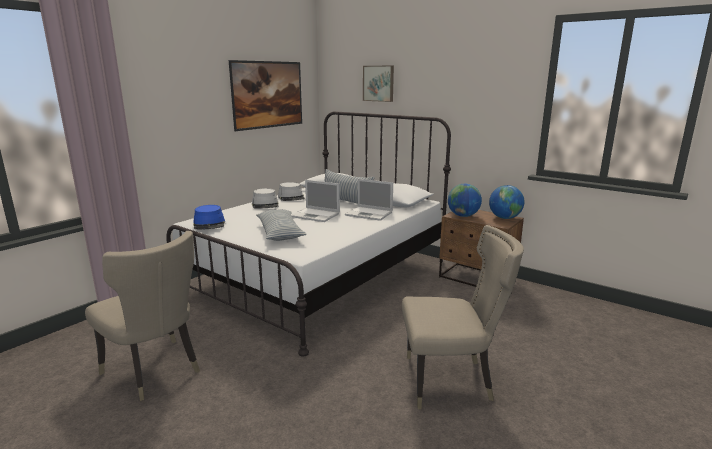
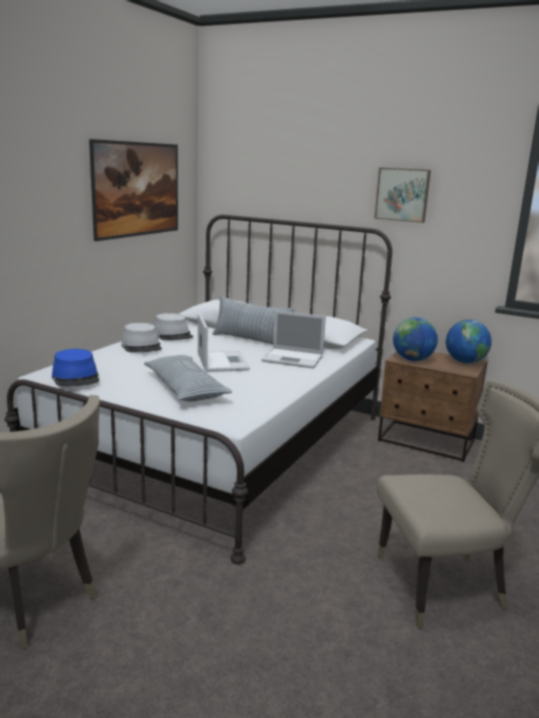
camera: 10 degrees left, 0 degrees up
laptop [291,180,340,222] -> laptop turned 120 degrees counterclockwise [198,313,250,372]
picture [363,65,394,102] -> picture moved to [374,168,431,223]

